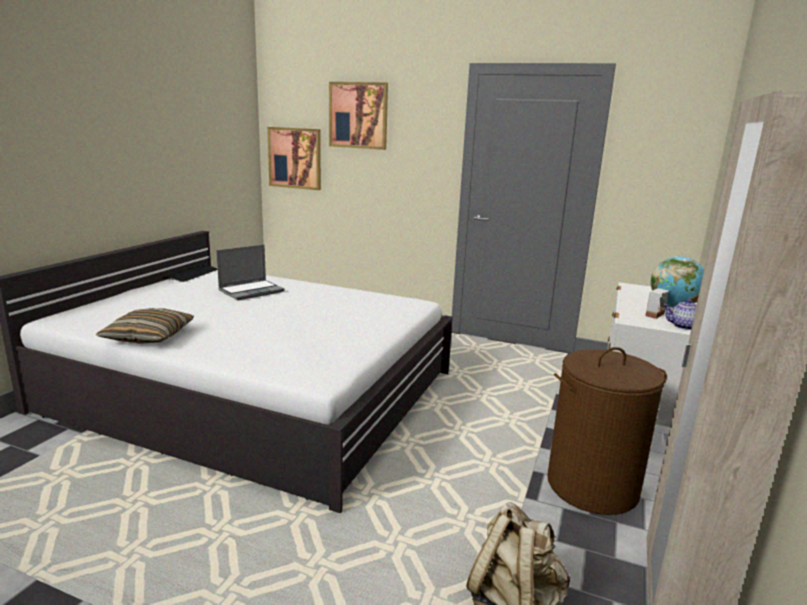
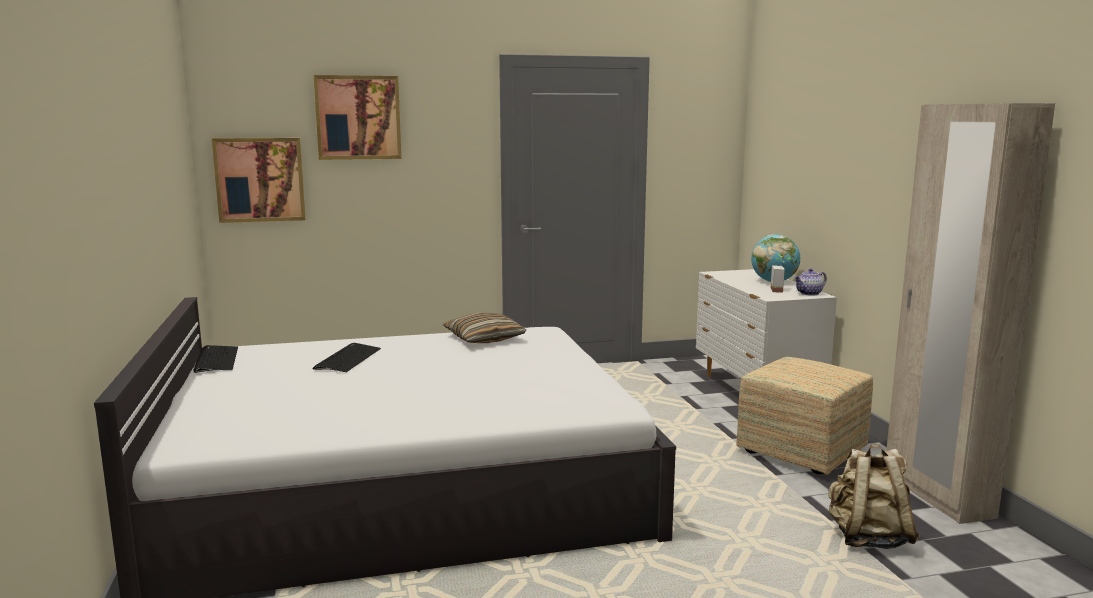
camera: 35 degrees left, 5 degrees down
pillow [96,308,194,344] -> pillow moved to [442,312,526,343]
laptop [216,245,284,300] -> keyboard [313,343,381,372]
brown laundry basket [547,347,667,515] -> ottoman [736,357,873,475]

